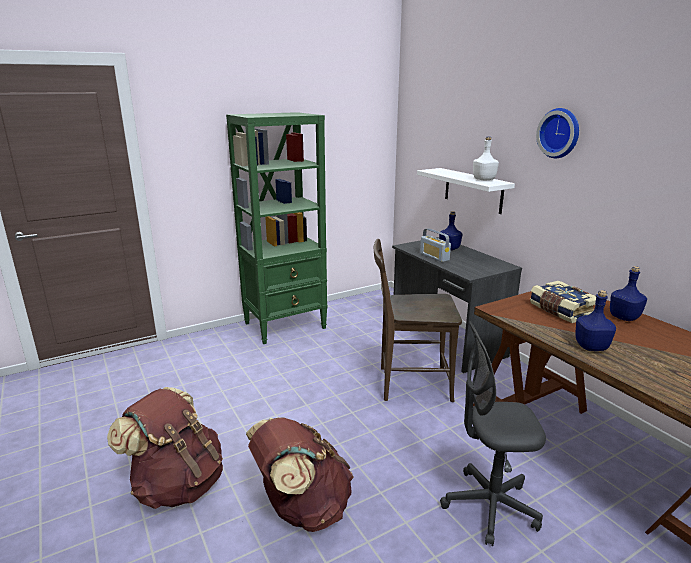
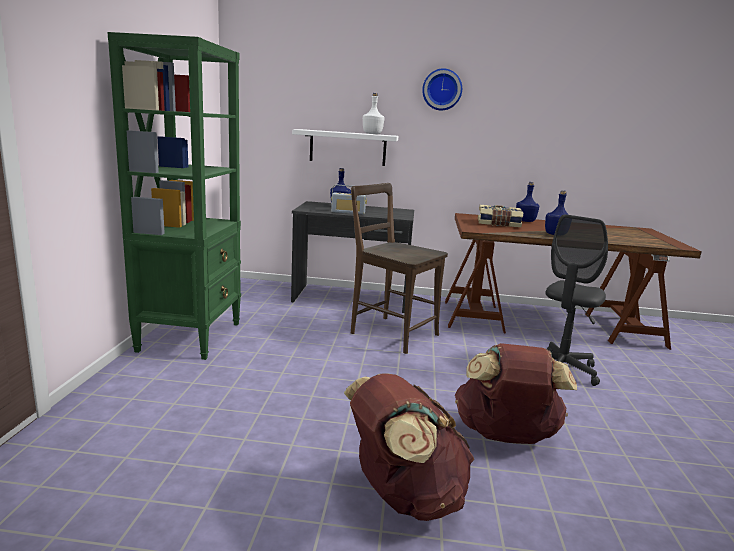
camera: 55 degrees left, 5 degrees down
brown chair [374,239,462,402] -> brown chair turned 90 degrees clockwise [351,183,448,354]

